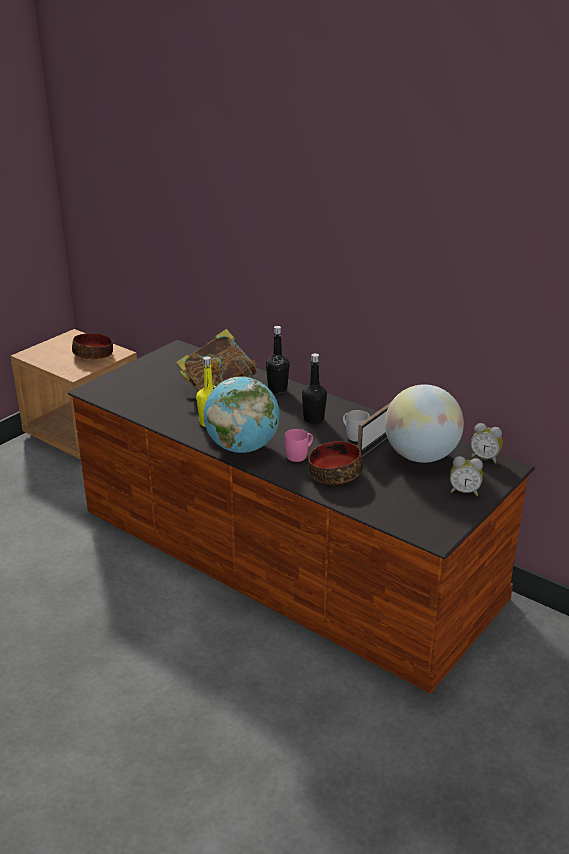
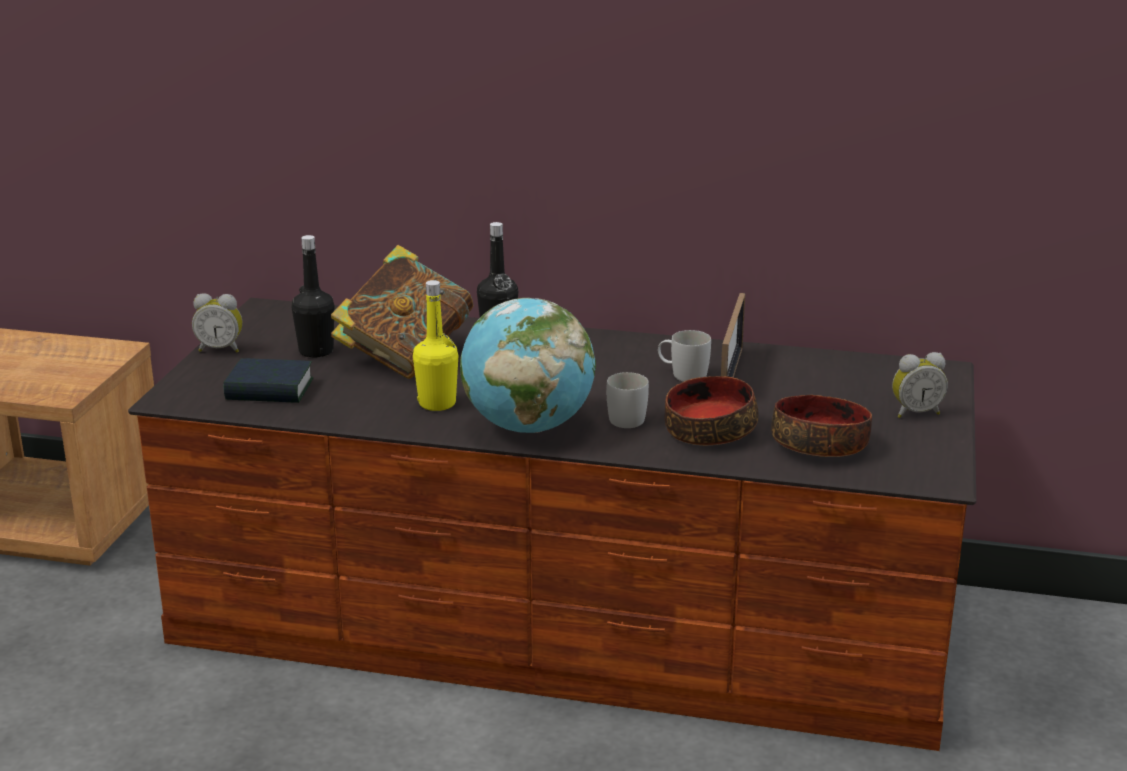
camera: 25 degrees left, 5 degrees down
bowl [72,333,113,360] -> bowl moved to [771,395,872,457]
pink mug [284,429,313,462] -> white mug [607,372,649,428]
black bottle [302,353,327,424] -> black bottle moved to [292,235,334,358]
globe [385,384,464,463] -> none
alarm clock [470,423,503,464] -> alarm clock moved to [192,293,242,353]
none -> book [223,358,313,403]

